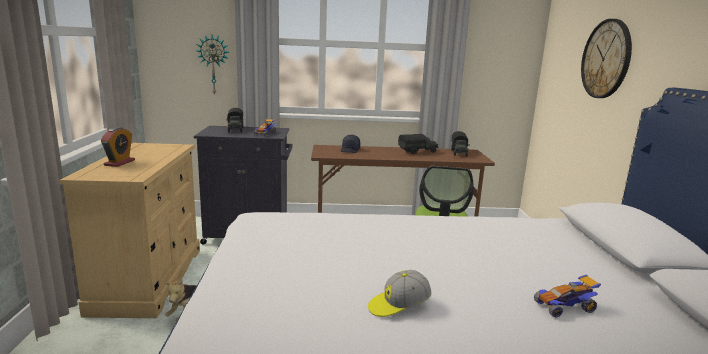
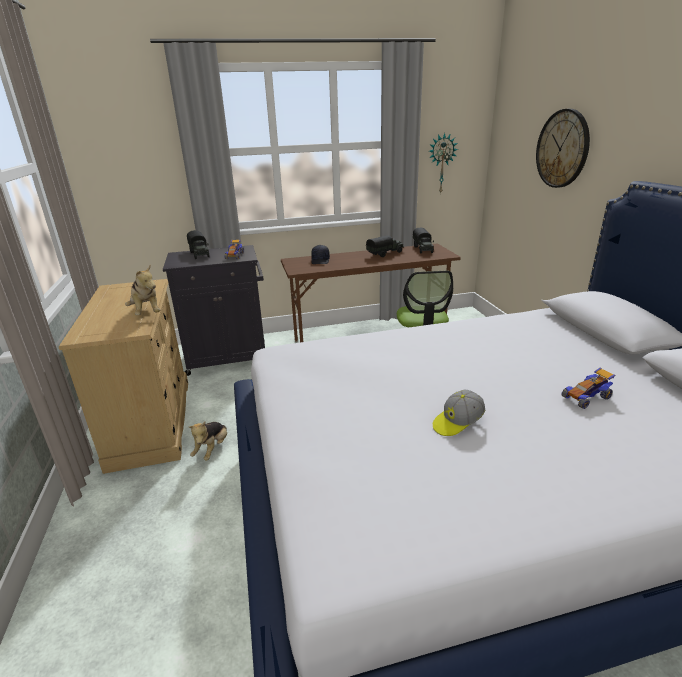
camera: 10 degrees left, 10 degrees up
alarm clock [101,127,135,167] -> none
wall clock [196,35,229,96] -> wall clock moved to [429,133,458,194]
none -> plush toy [125,265,160,315]

